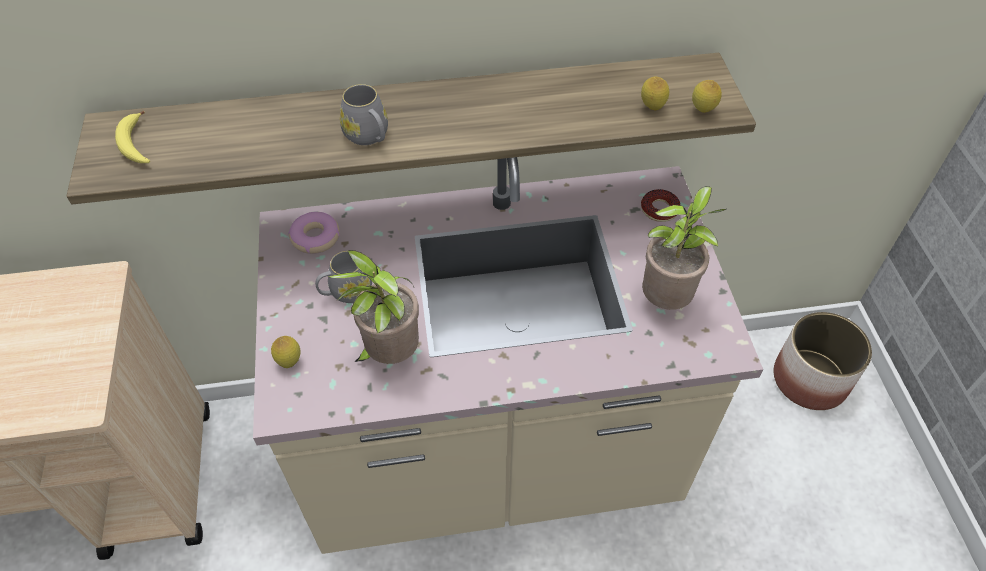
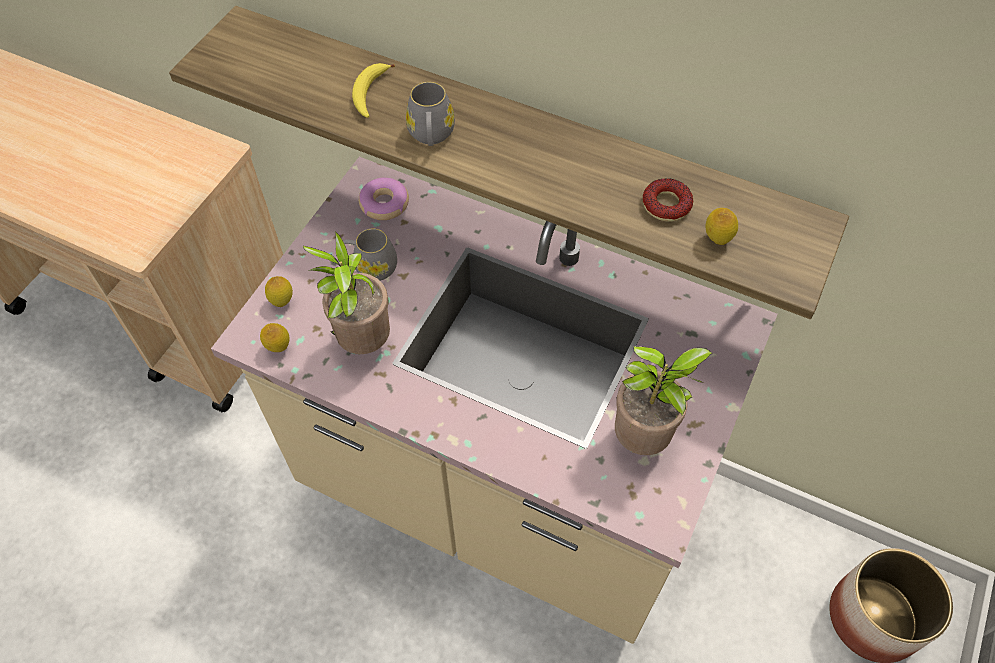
camera: 35 degrees right, 5 degrees up
banana [115,111,150,163] -> banana moved to [352,63,395,118]
donut [641,189,681,222] -> donut moved to [643,178,693,222]
lemon [692,80,722,113] -> lemon moved to [260,323,289,352]

